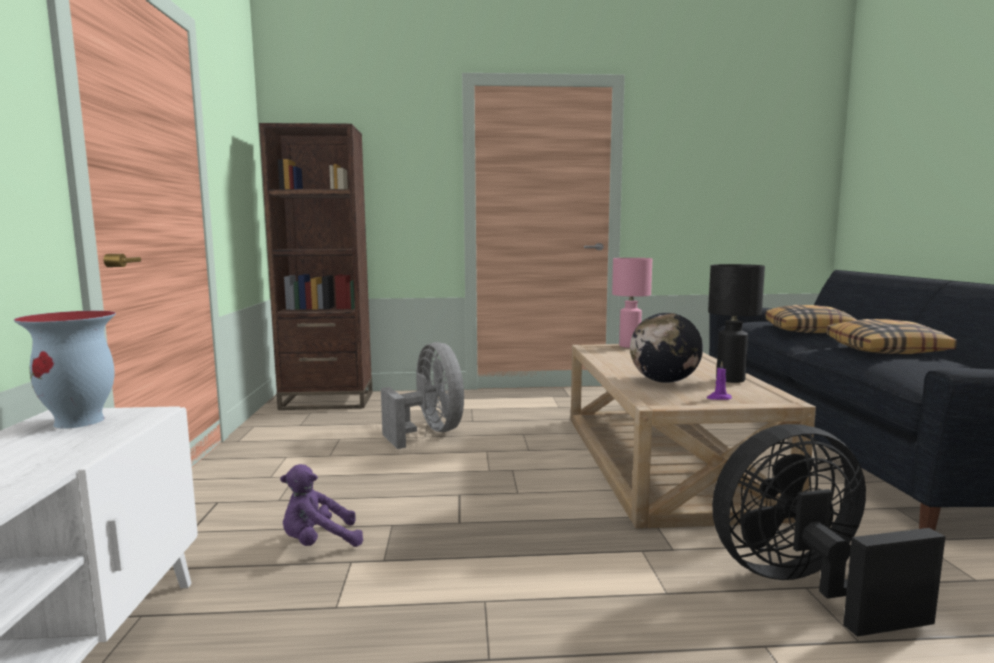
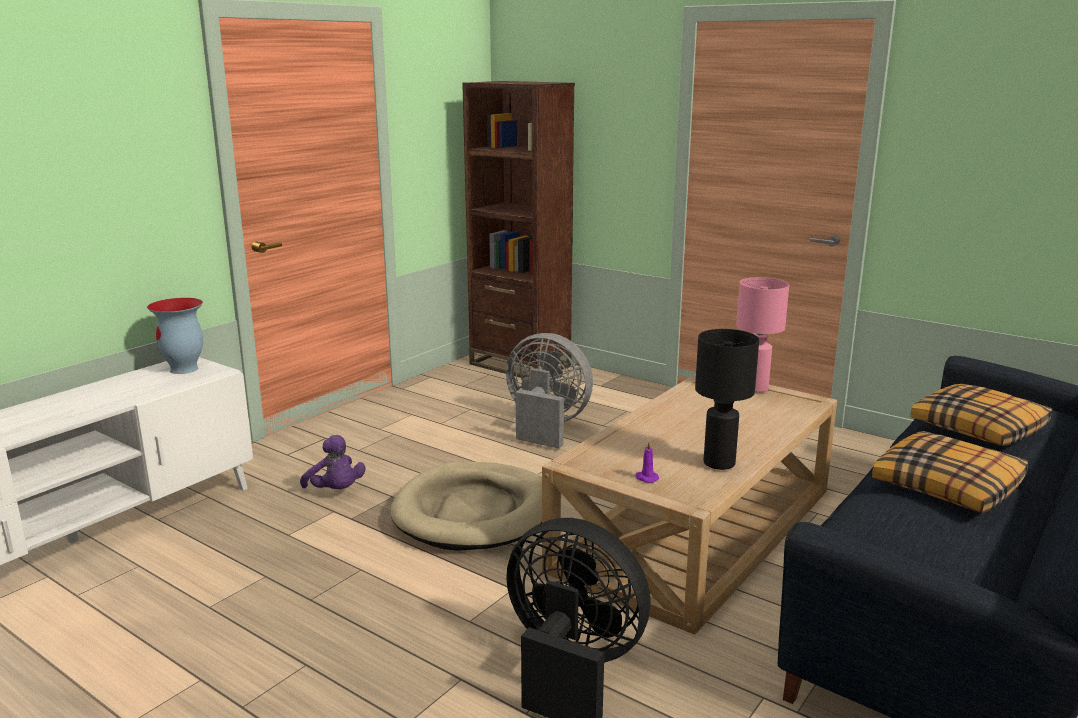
camera: 40 degrees right, 10 degrees up
purple plush toy [280,464,363,547] -> purple plush toy turned 150 degrees counterclockwise [300,435,366,489]
grey fan [381,342,464,449] -> grey fan turned 75 degrees counterclockwise [506,333,593,449]
globe [630,313,703,383] -> none
none -> beige dog bed [391,461,542,551]

